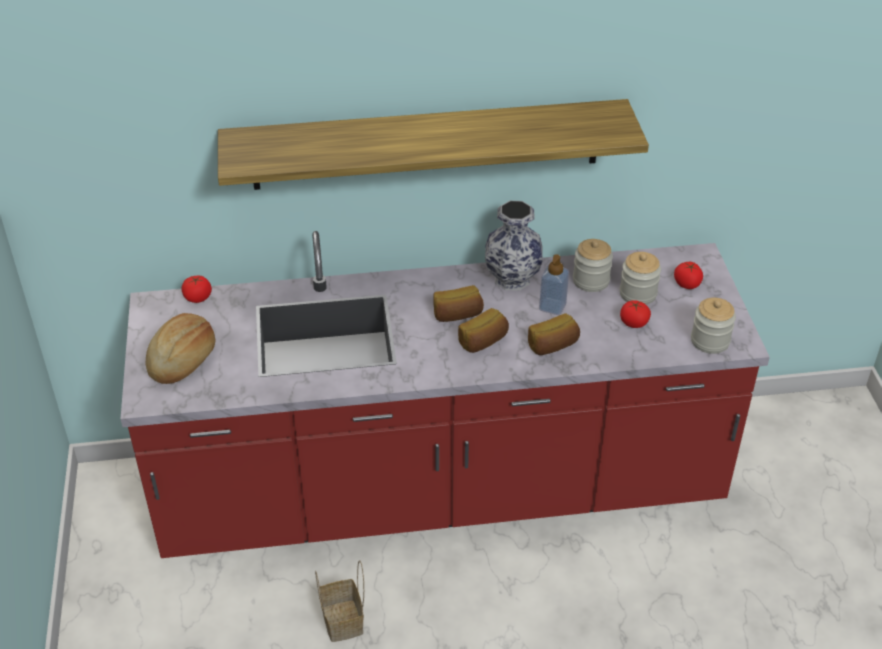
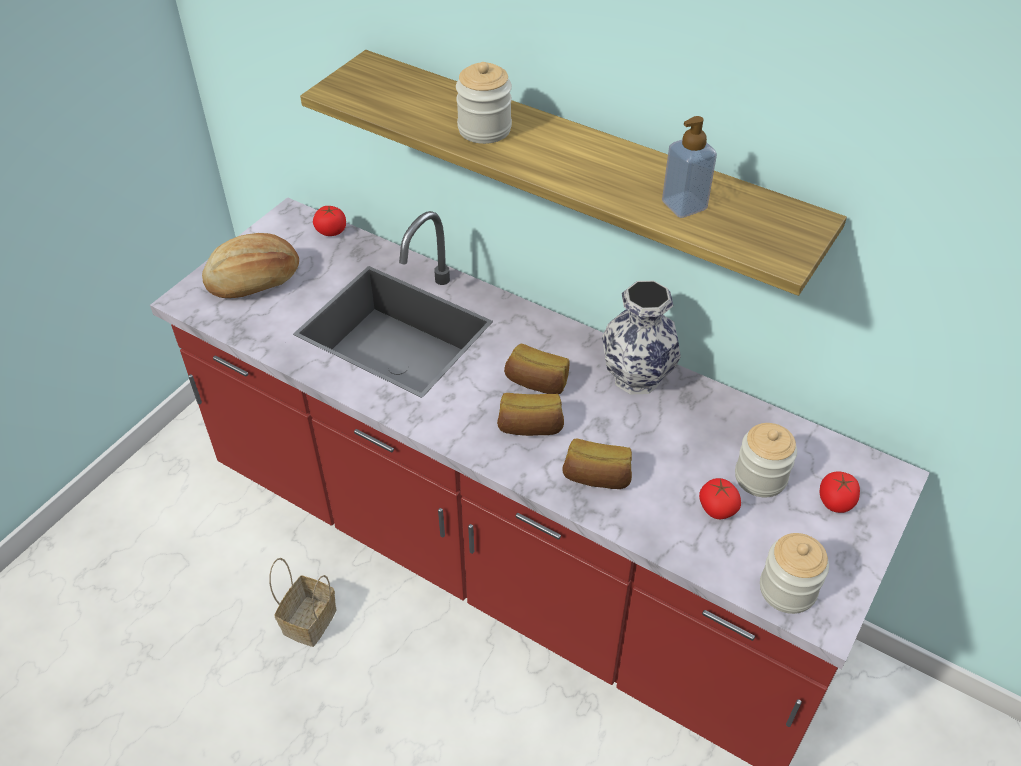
camera: 40 degrees right, 5 degrees up
soap dispenser [539,254,569,315] -> soap dispenser moved to [662,116,717,218]
jar [573,239,613,292] -> jar moved to [456,62,512,144]

